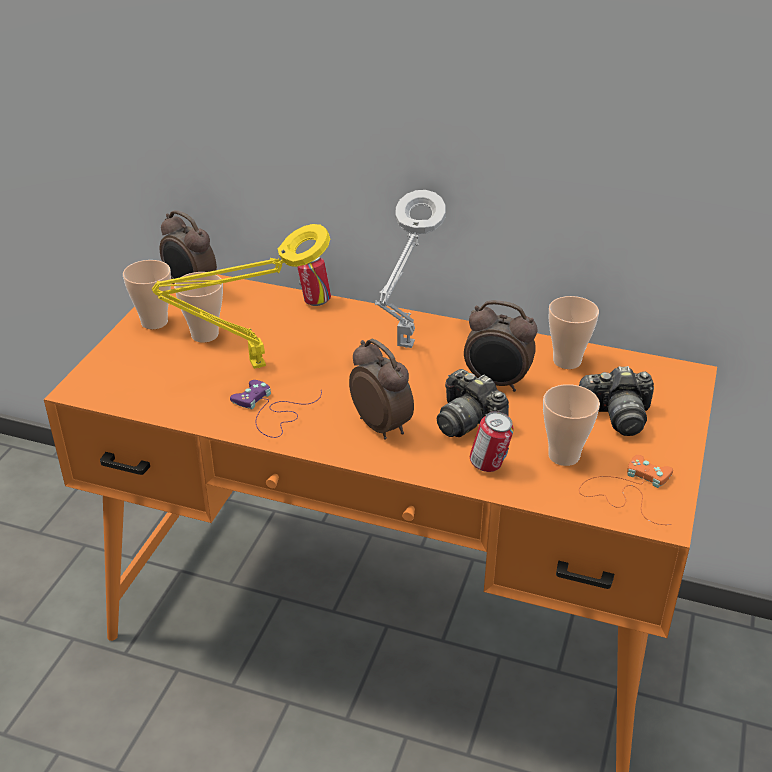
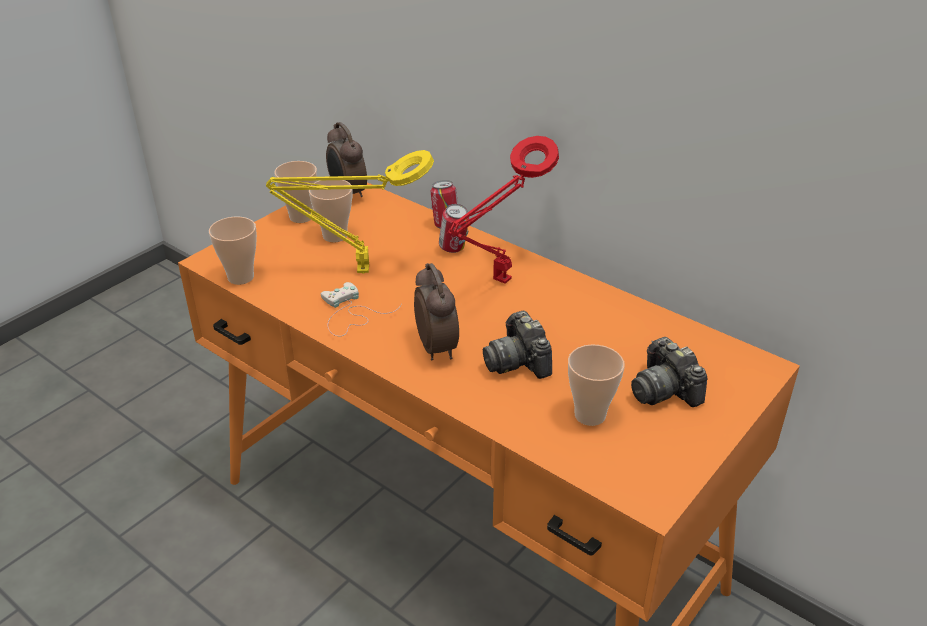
camera: 20 degrees right, 0 degrees up
purple game controller [230,380,322,438] -> white game controller [321,282,402,336]
grey table lamp [375,190,446,348] -> red table lamp [447,136,559,284]
alarm clock [464,300,538,392] -> none
can [470,411,514,472] -> can moved to [439,204,469,253]
cup [549,296,599,369] -> cup moved to [209,217,257,285]
camera [579,366,654,436] -> camera turned 45 degrees clockwise [631,337,708,407]
orange game controller [579,455,673,525] -> none

